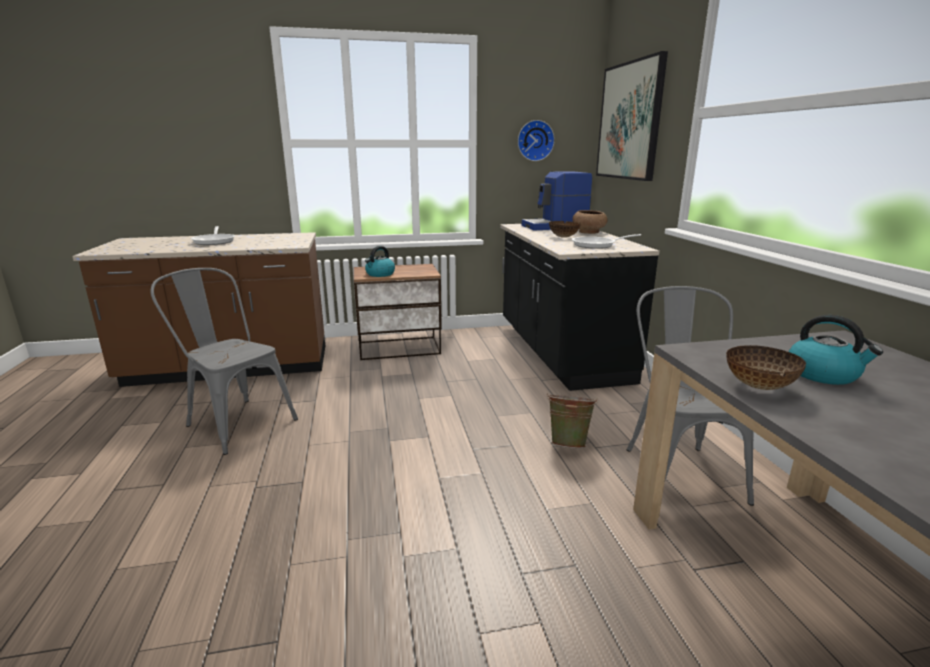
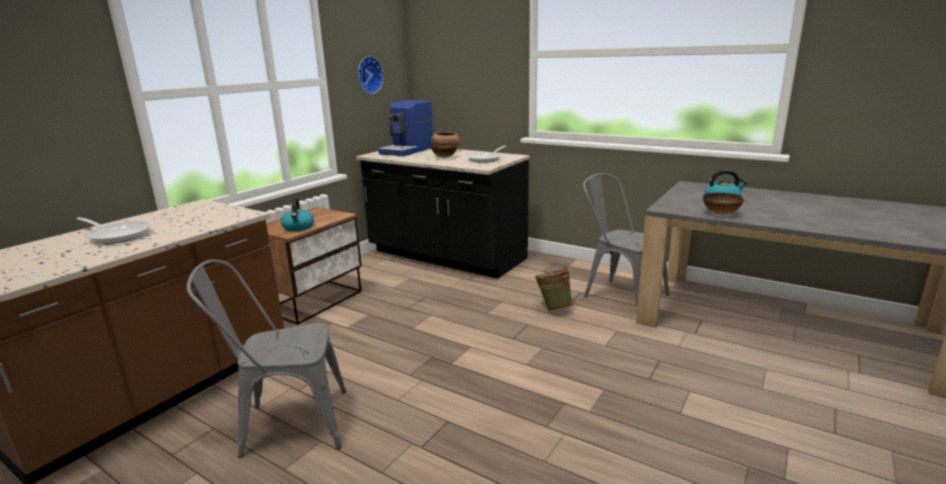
camera: 45 degrees left, 0 degrees up
picture [596,51,668,181] -> none

